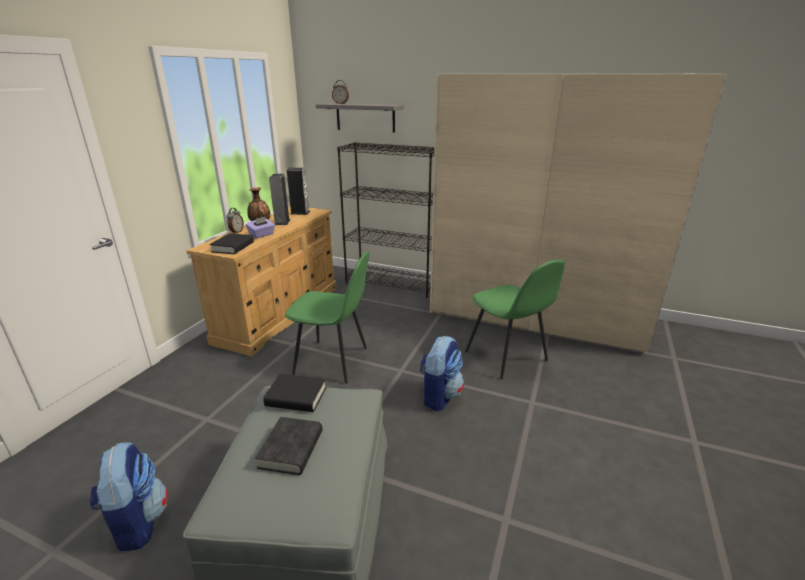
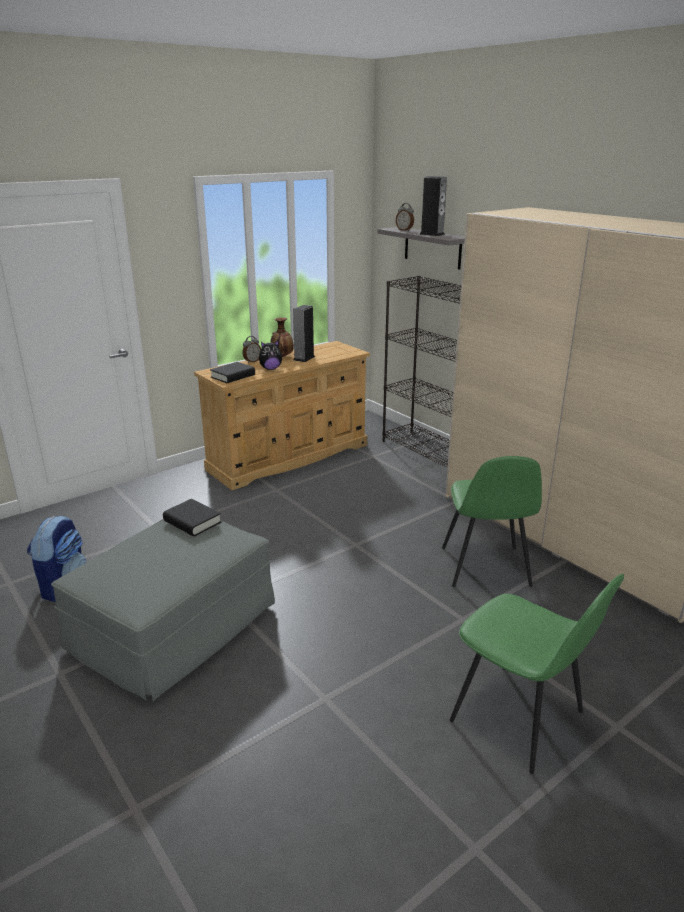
camera: 30 degrees right, 0 degrees up
purple tissue box [246,216,275,238] -> plush toy [259,340,282,370]
black book [255,417,322,475] -> none
green chair [285,251,370,384] -> green chair moved to [450,574,624,774]
speaker [287,168,310,215] -> speaker moved to [420,176,447,236]
backpack [420,336,464,411] -> none

